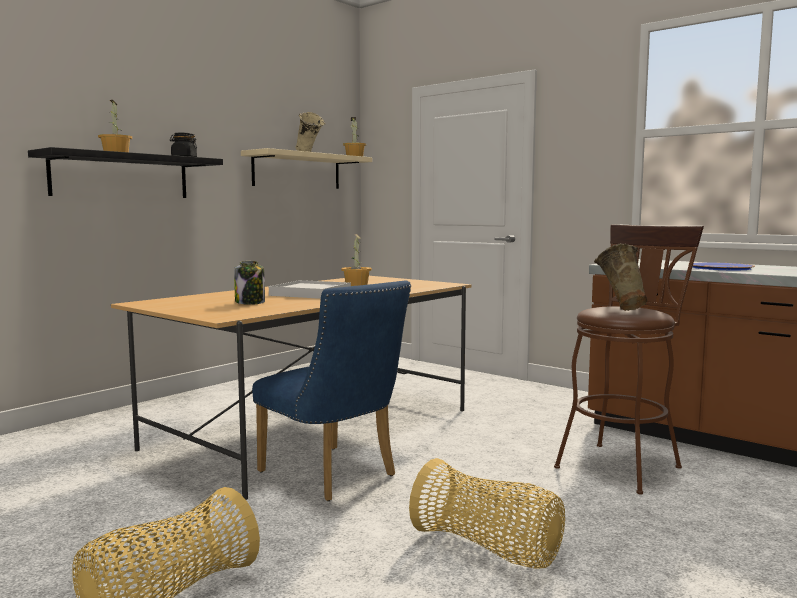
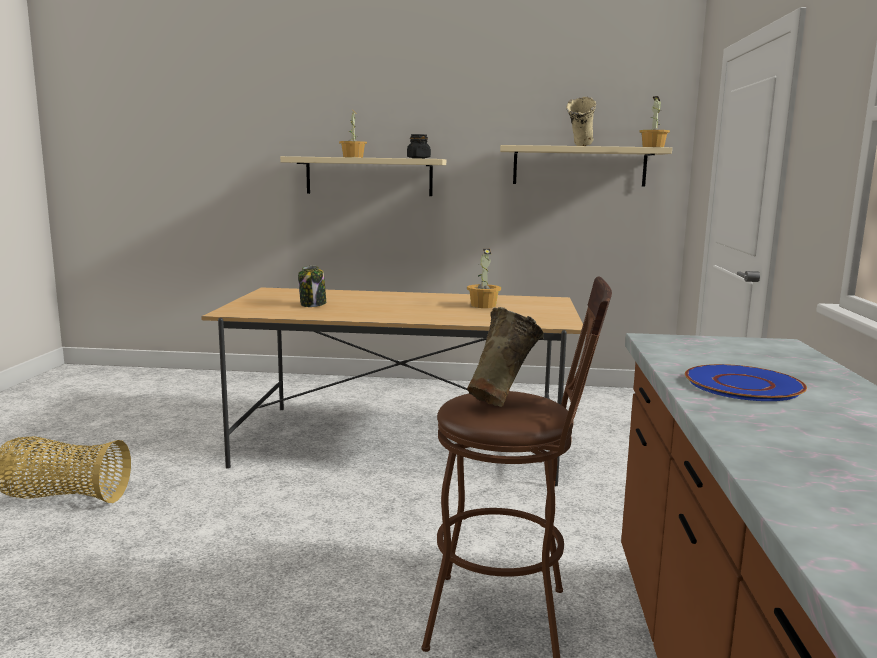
camera: 55 degrees right, 5 degrees up
black shelf [28,147,223,198] -> beige shelf [280,156,446,196]
blue chair [252,280,411,501] -> none
white tray [269,280,351,299] -> none
basket [409,458,565,569] -> none

